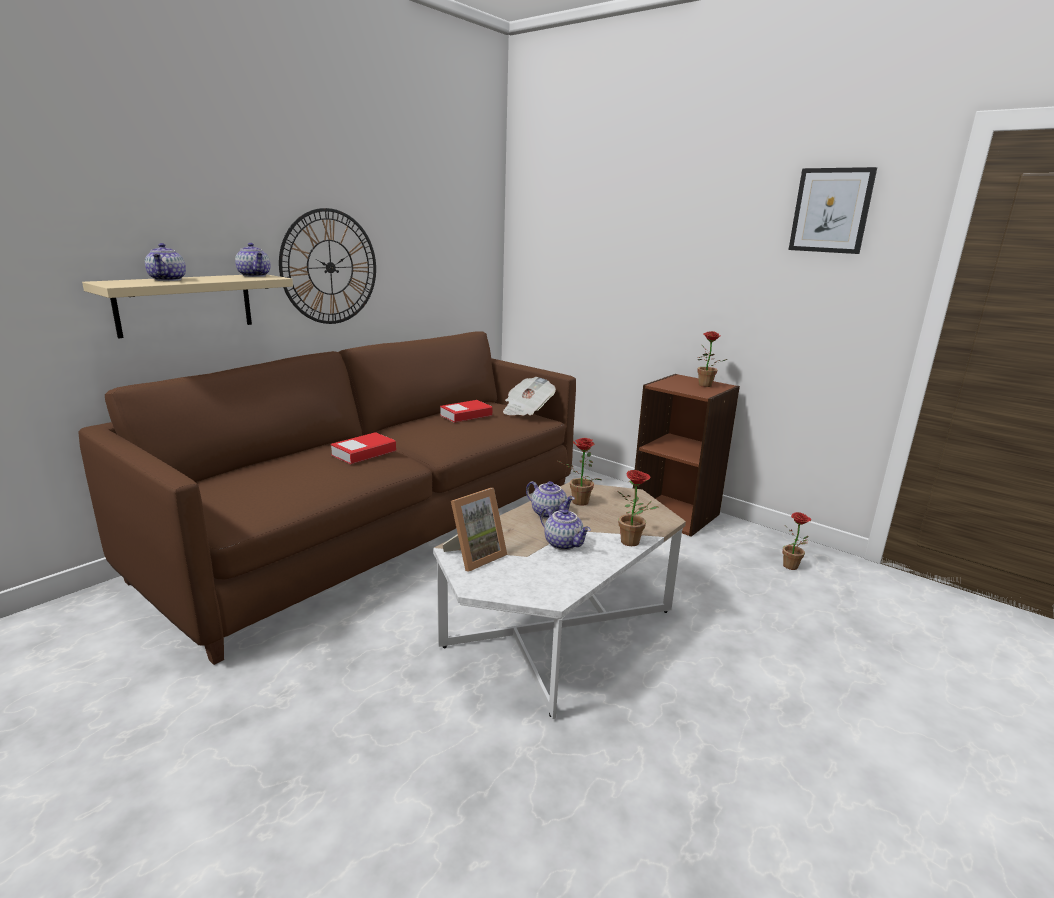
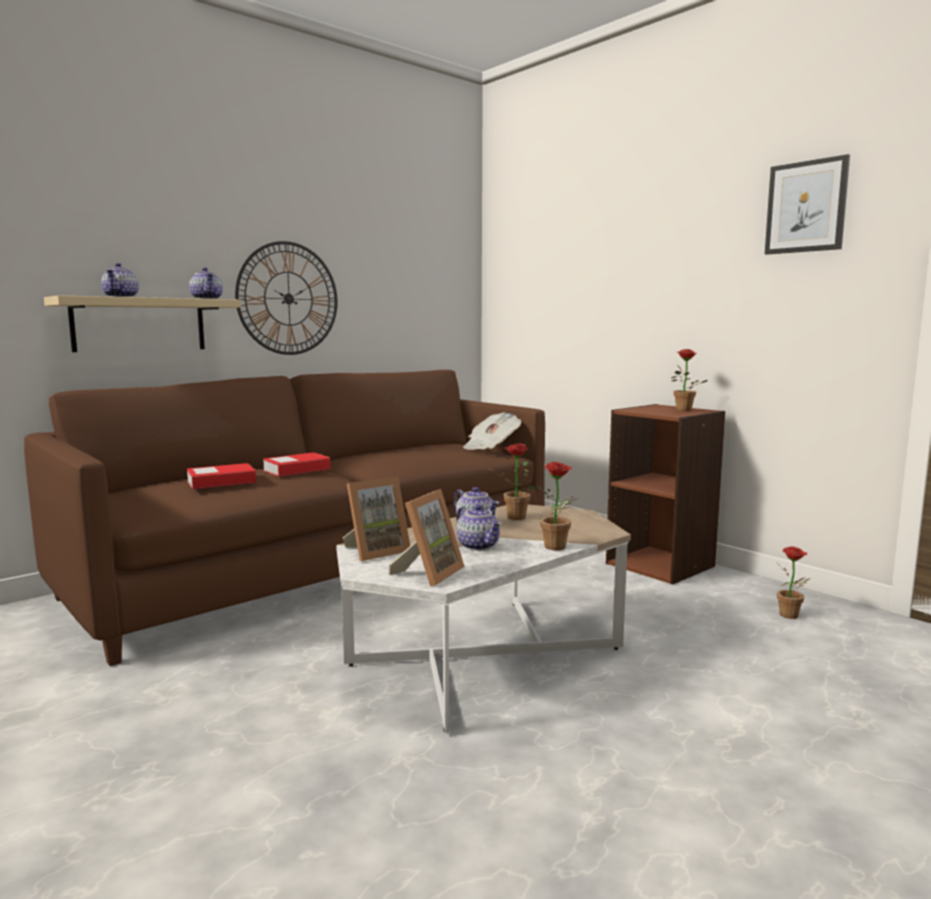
camera: 10 degrees right, 10 degrees down
book [440,400,492,423] -> book moved to [187,463,256,489]
none -> picture frame [389,489,465,586]

